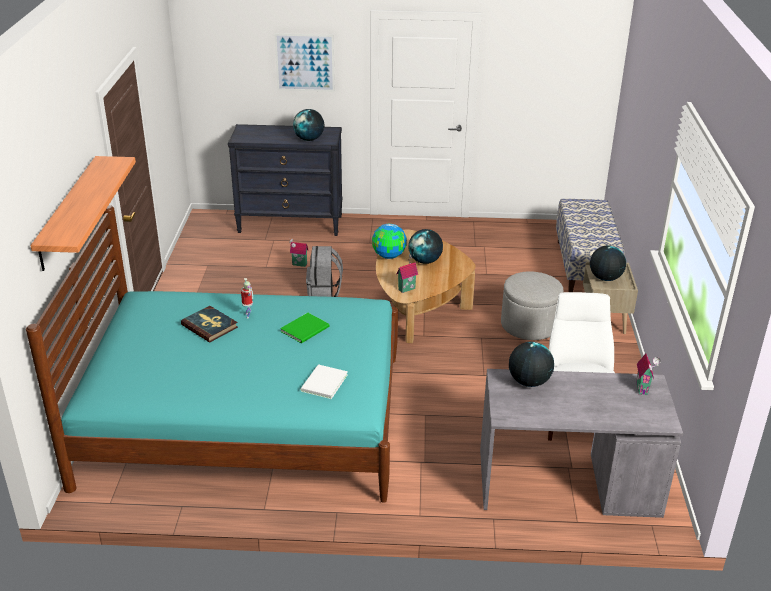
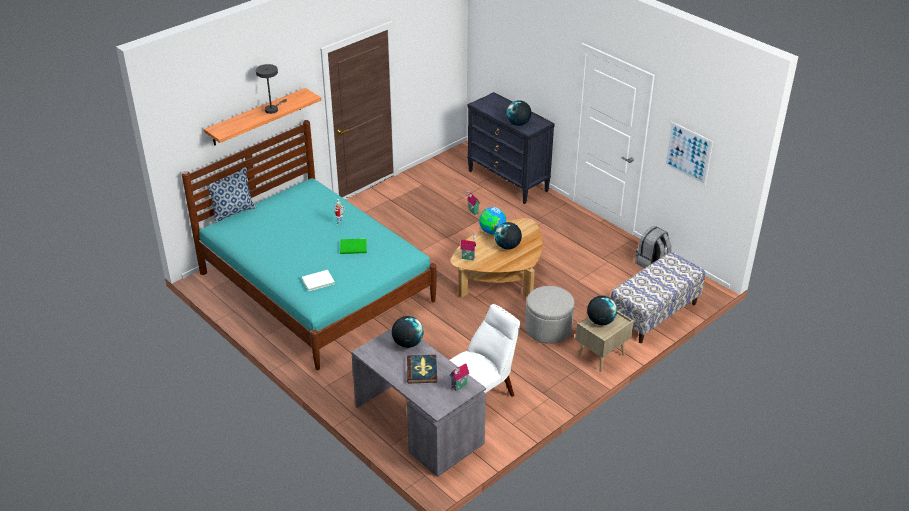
camera: 45 degrees right, 5 degrees up
book [181,306,238,342] -> book moved to [407,355,437,383]
picture [275,33,335,92] -> picture moved to [664,121,713,186]
grey backpack [306,246,343,297] -> grey backpack moved to [635,226,671,268]
none -> pillow [206,167,257,223]
none -> grey table lamp [256,64,287,114]

